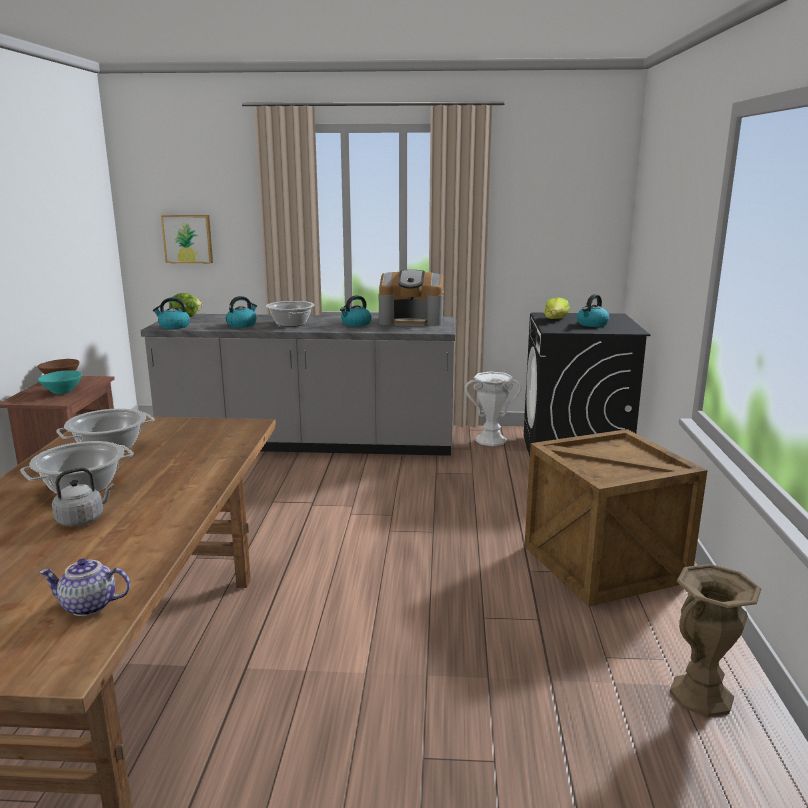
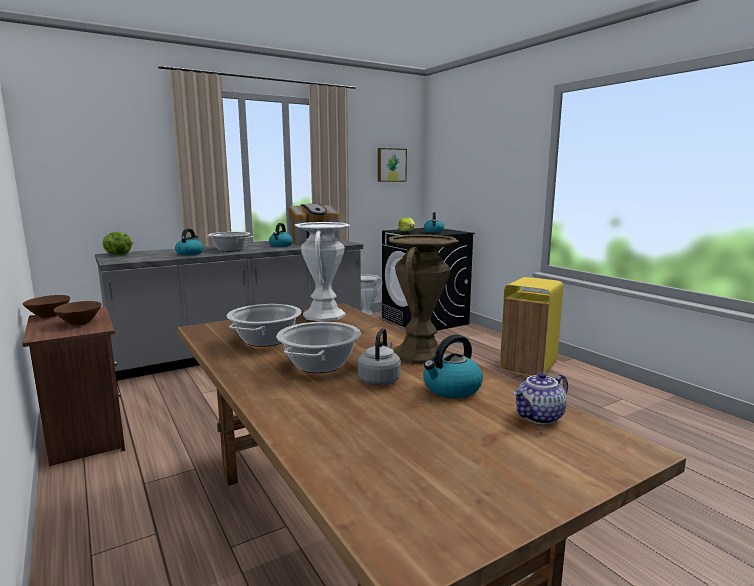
camera: 35 degrees left, 5 degrees down
turquoise bowl [38,370,82,394] -> brown bowl [54,301,102,325]
kettle [153,297,190,329] -> kettle moved to [423,335,483,398]
picture [161,215,213,263] -> picture moved to [378,148,407,182]
crate [524,429,707,607] -> yellow trash can [500,277,563,376]
brown vase [670,564,761,717] -> brown vase moved to [388,235,459,364]
none -> white vase [294,222,350,322]

